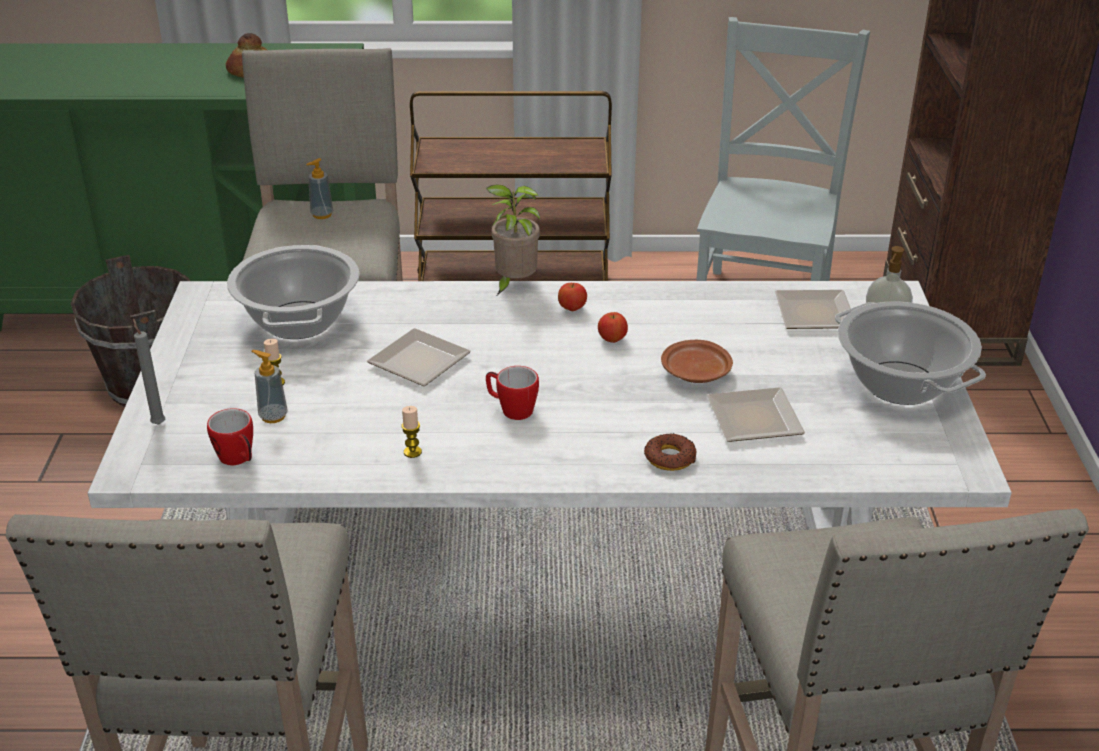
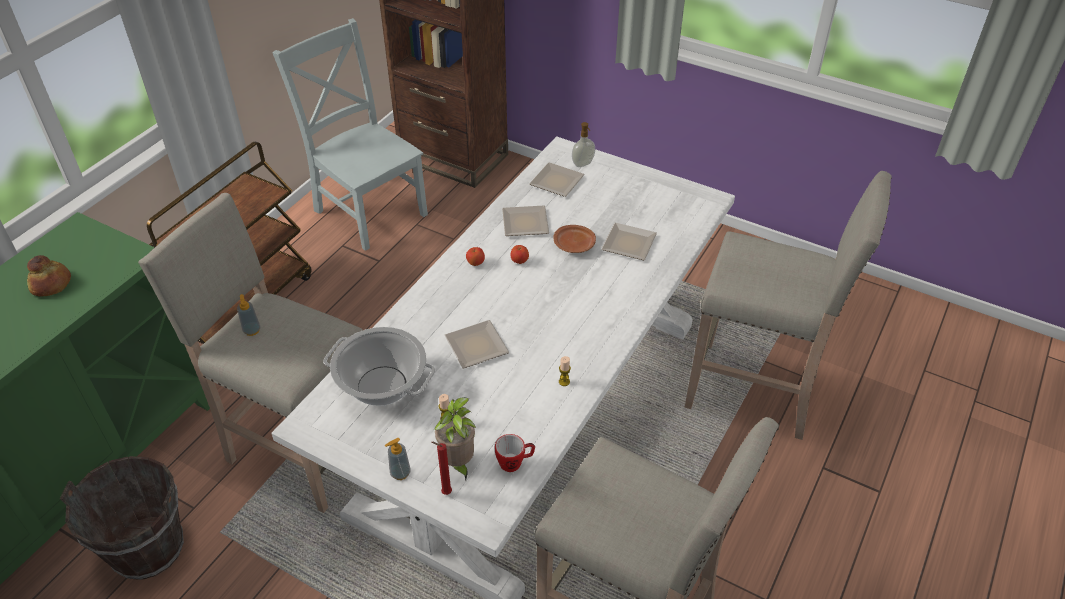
camera: 60 degrees left, 10 degrees up
grey candle [133,318,165,425] -> red candle [432,442,452,495]
soap dispenser [252,350,287,423] -> soap dispenser moved to [385,438,411,480]
potted plant [486,184,540,295] -> potted plant moved to [434,397,476,480]
mug [486,366,539,420] -> none
donut [644,433,696,471] -> none
cooking pot [835,301,986,405] -> none
none -> plate [502,205,549,236]

